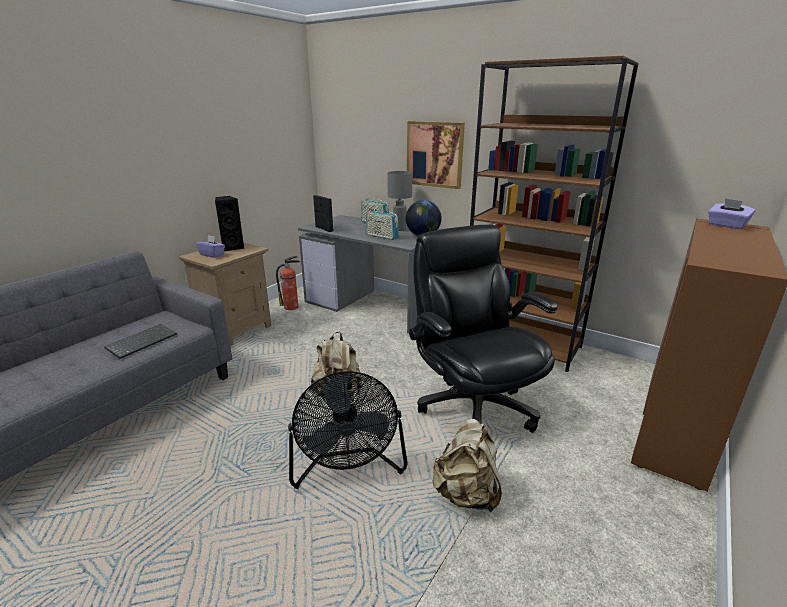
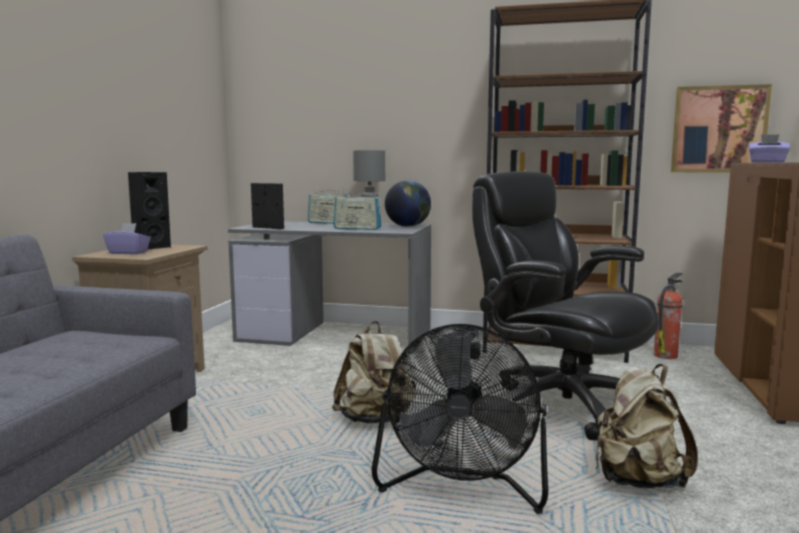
camera: 20 degrees left, 15 degrees down
keyboard [104,324,177,359] -> none
fire extinguisher [276,256,301,310] -> fire extinguisher moved to [654,273,683,359]
black fan [288,370,407,489] -> black fan turned 45 degrees clockwise [372,324,548,514]
picture [407,121,465,189] -> picture moved to [671,84,772,172]

